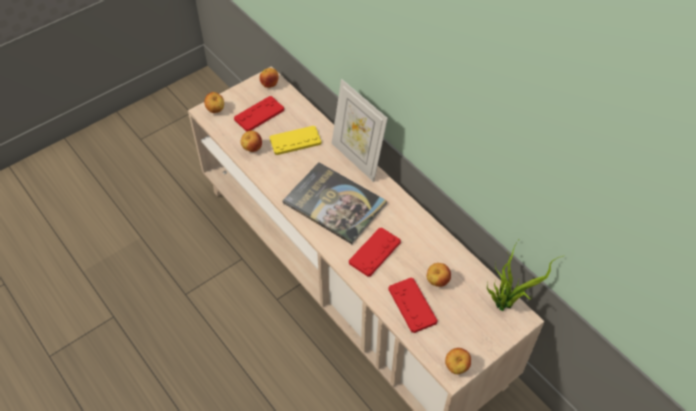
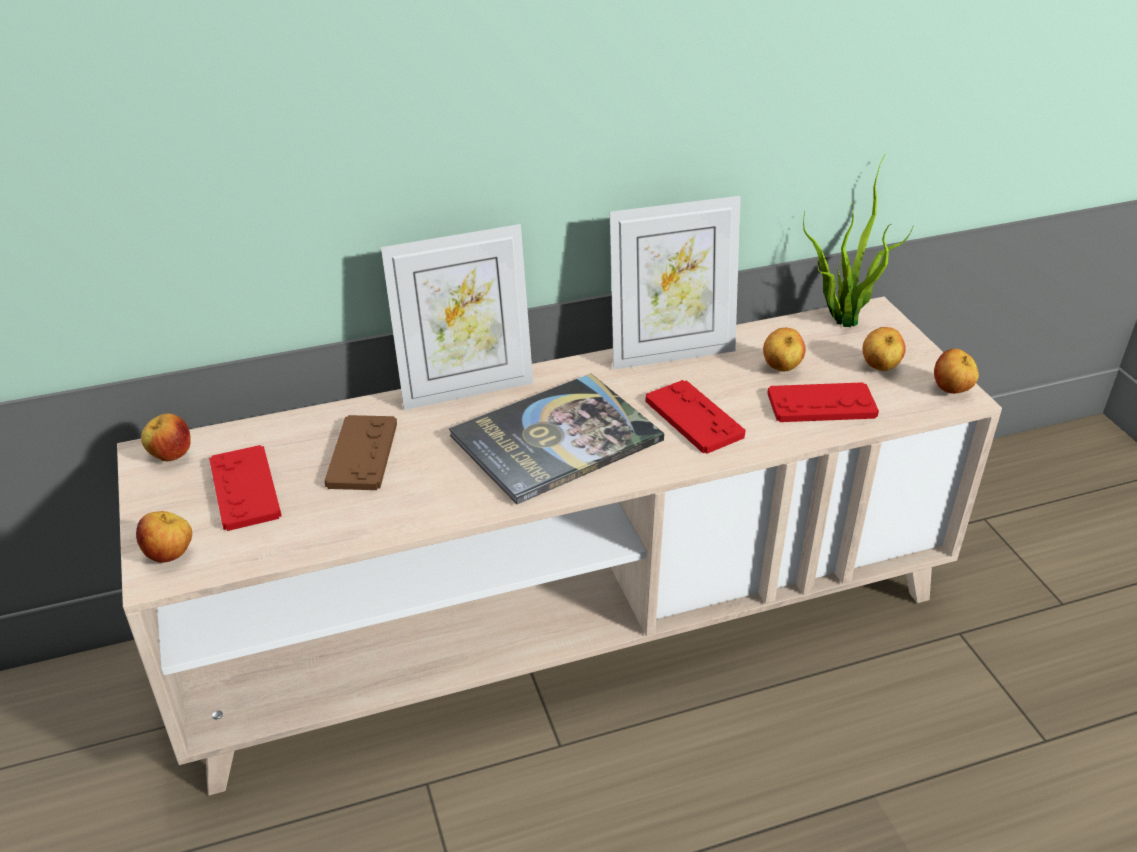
camera: 70 degrees left, 15 degrees down
apple [240,131,262,152] -> apple moved to [863,327,906,371]
yellow game controller [269,126,322,155] -> brown game controller [324,415,397,490]
none -> picture frame [610,196,741,370]

